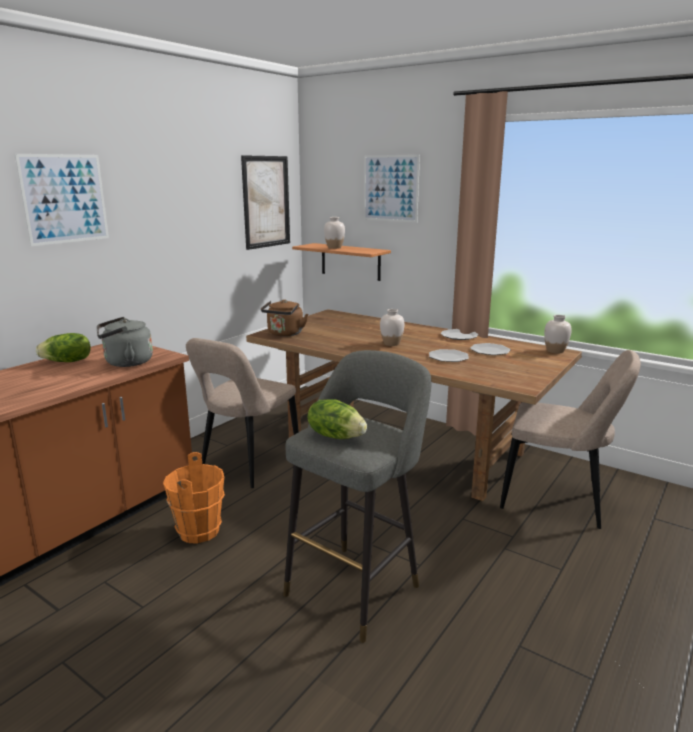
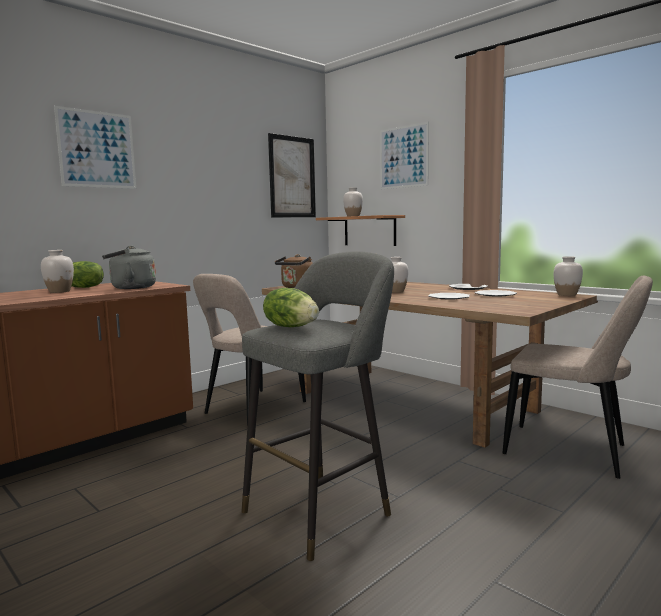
camera: 10 degrees right, 10 degrees down
orange bucket [163,452,225,544] -> none
none -> white vase [41,250,74,293]

